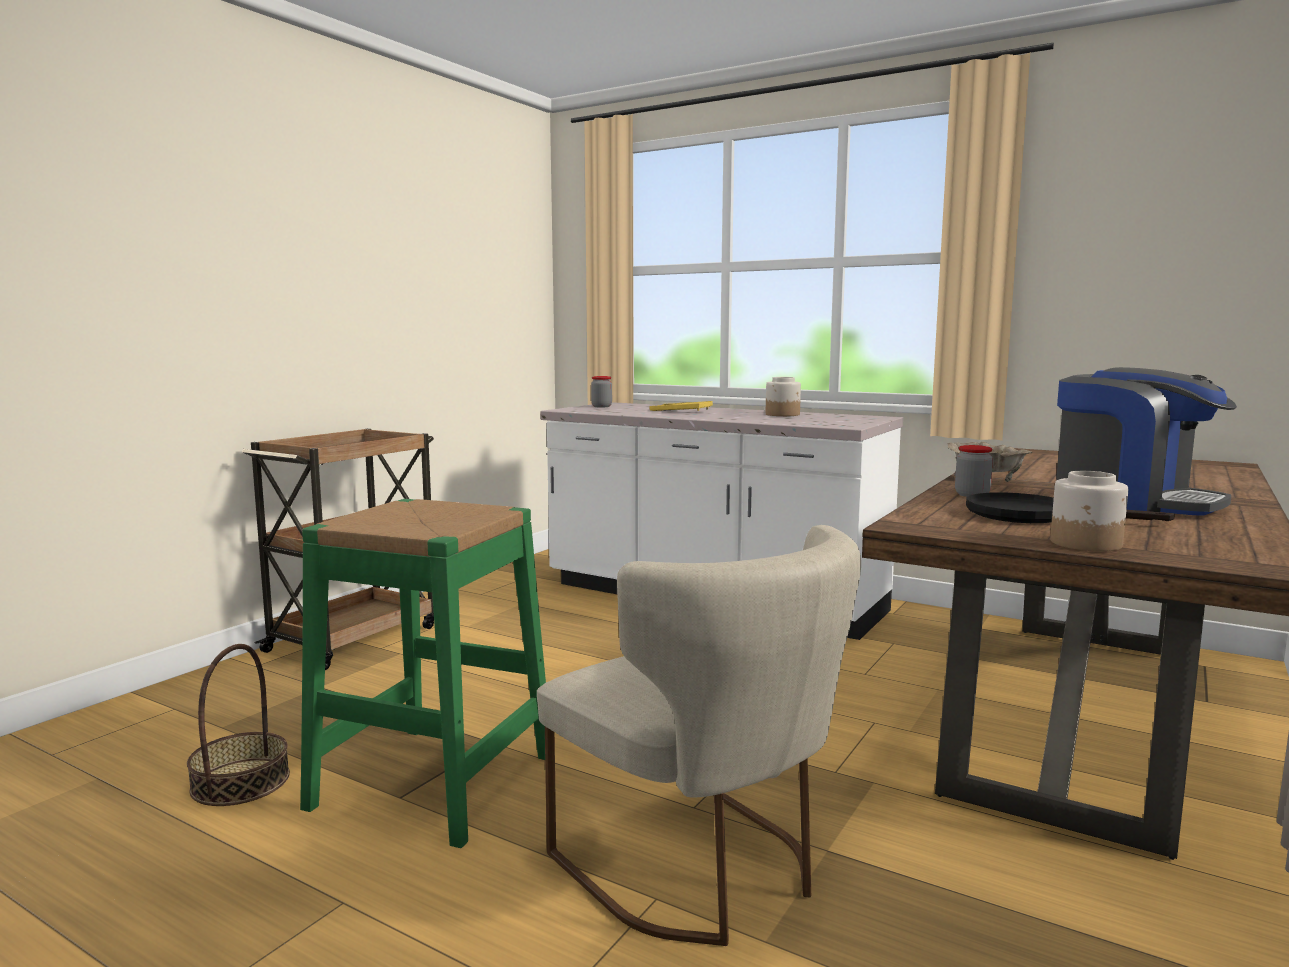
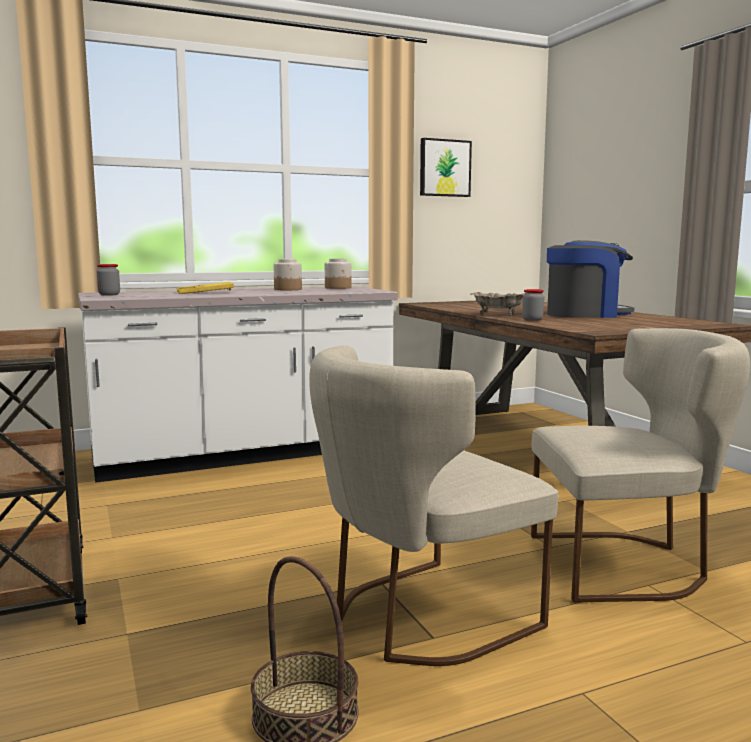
camera: 55 degrees left, 0 degrees up
green stool [300,499,546,848] -> beige chair [309,345,558,666]
black frying pan [966,492,1175,523] -> none
jar [1050,471,1128,551] -> jar moved to [325,258,352,289]
none -> picture [420,138,472,197]

